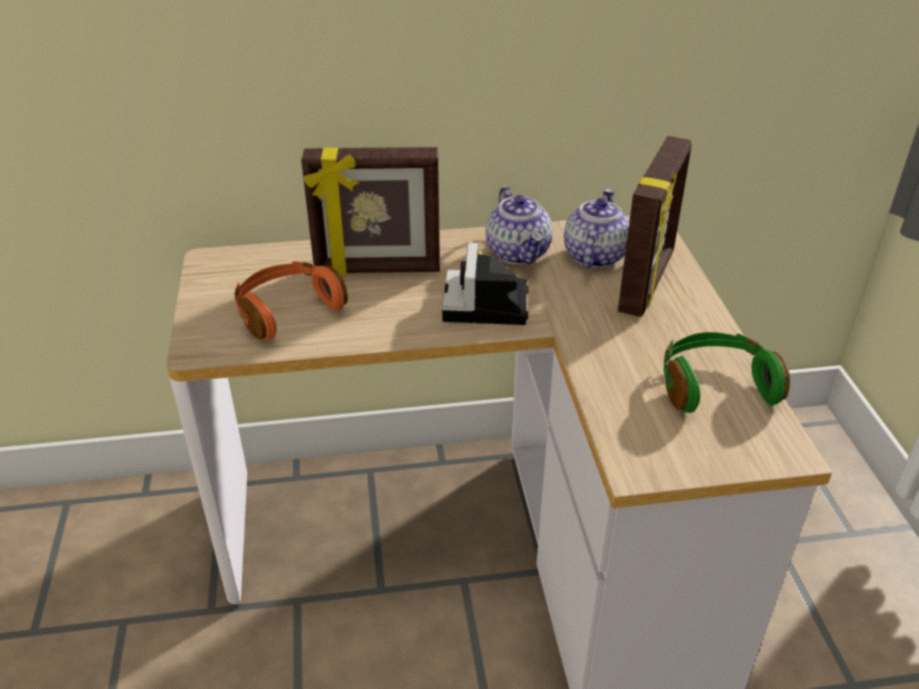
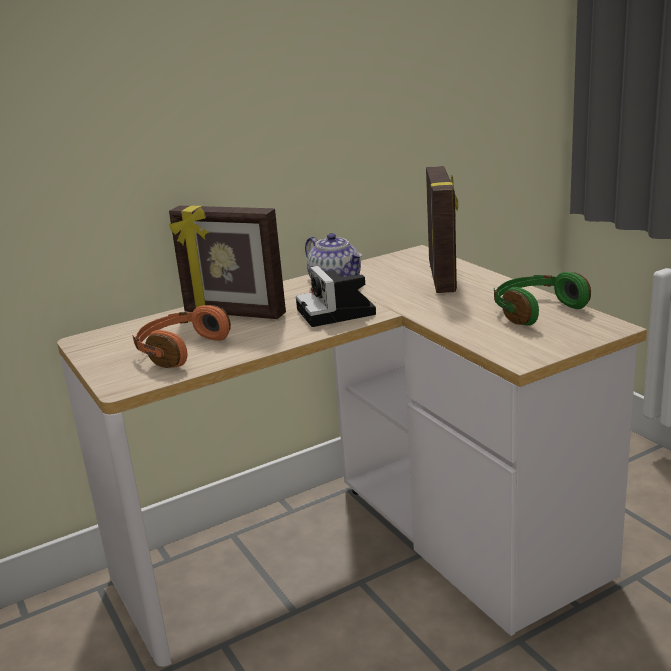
camera: 20 degrees left, 15 degrees down
picture frame [301,147,440,275] -> picture frame turned 45 degrees clockwise [169,206,286,319]
teapot [564,189,629,268] -> none

